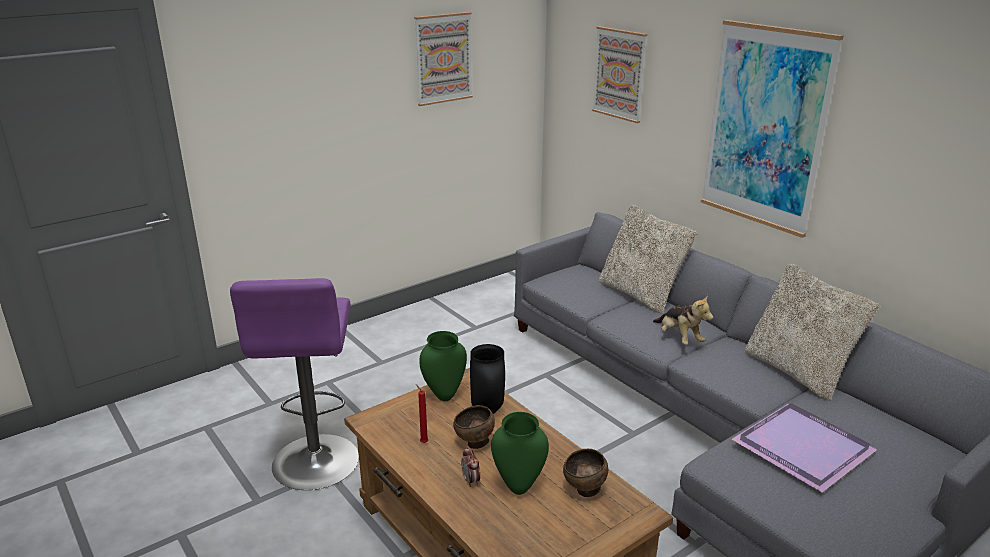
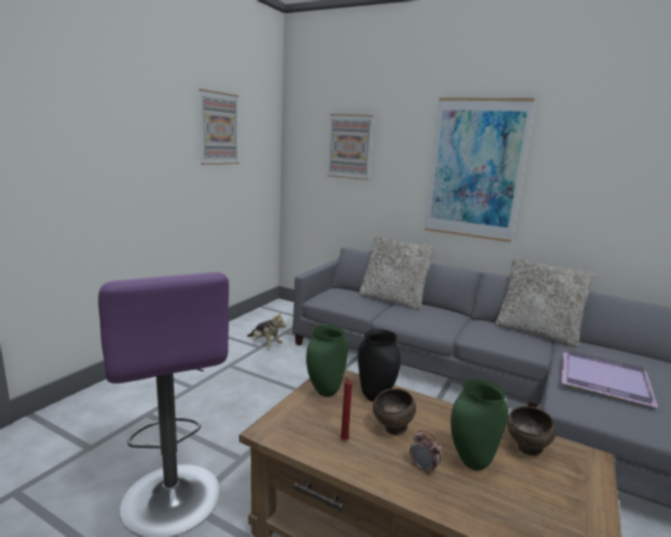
camera: 25 degrees left, 10 degrees down
plush toy [653,295,714,345] -> plush toy moved to [247,312,286,346]

